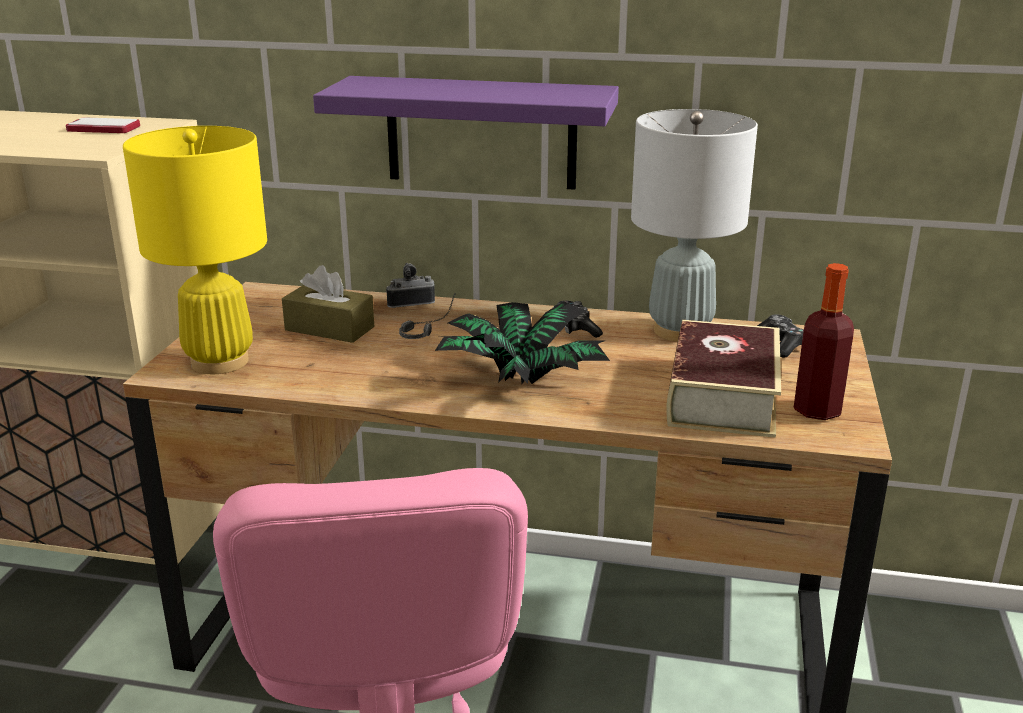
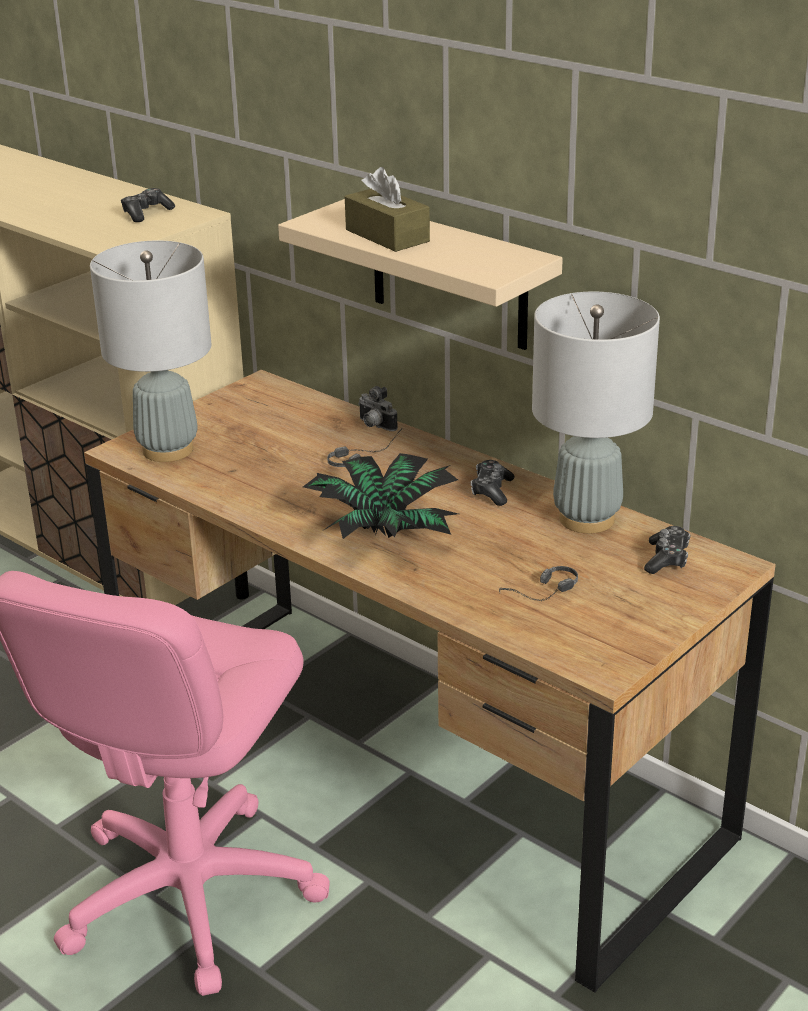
camera: 30 degrees right, 5 degrees up
phone [66,117,140,133] -> game controller [121,188,175,222]
yellow table lamp [123,126,267,374] -> grey table lamp [90,241,211,462]
brown tissue box [282,265,374,343] -> brown tissue box moved to [345,167,430,252]
purple shelf [313,76,619,190] -> beige shelf [278,199,563,350]
camera [386,263,435,308] -> camera turned 150 degrees counterclockwise [358,386,398,431]
book [666,320,781,438] -> headphones [499,566,578,601]
bottle [794,263,854,420] -> none

